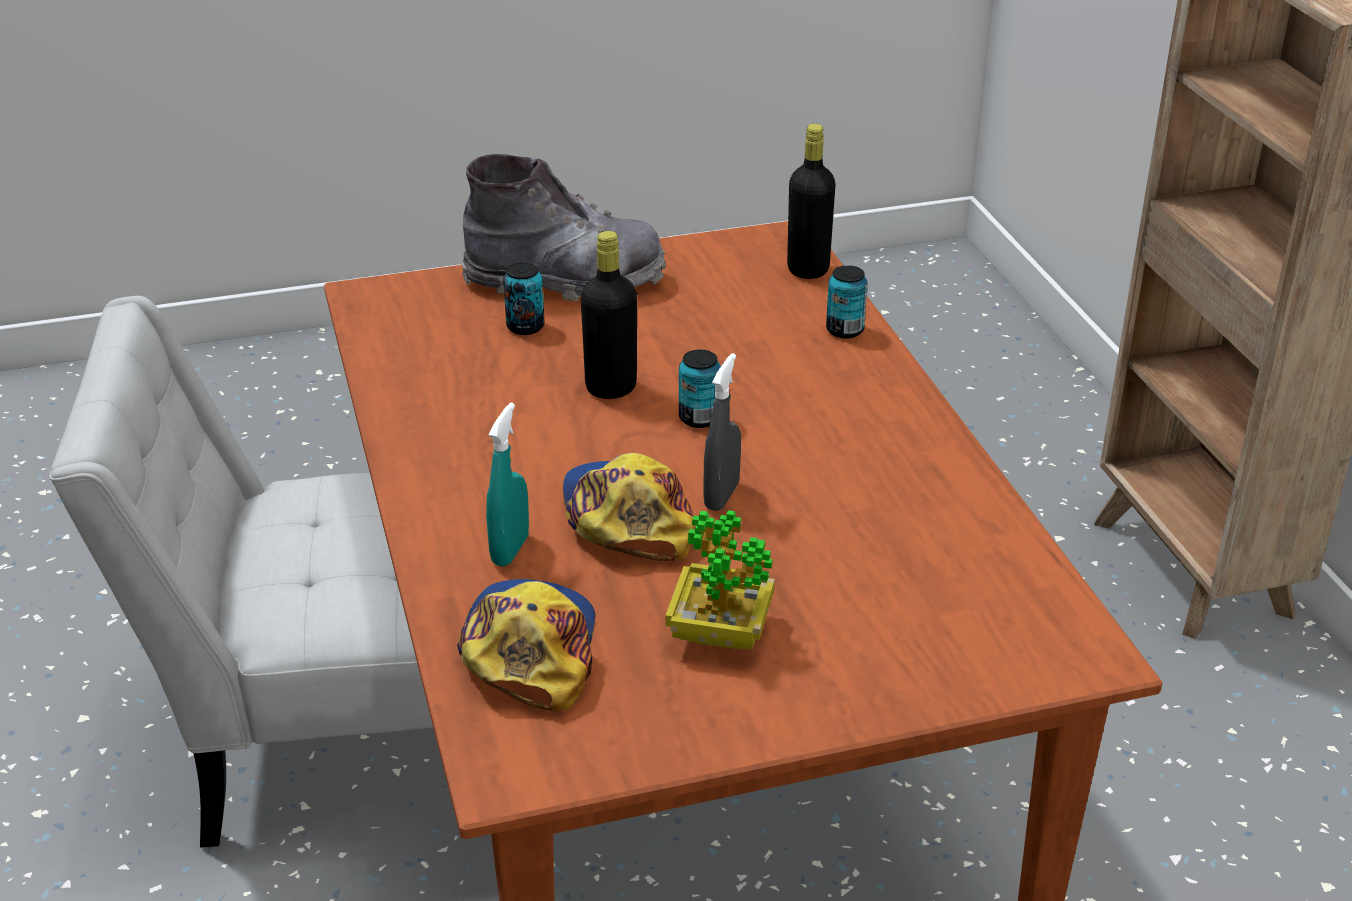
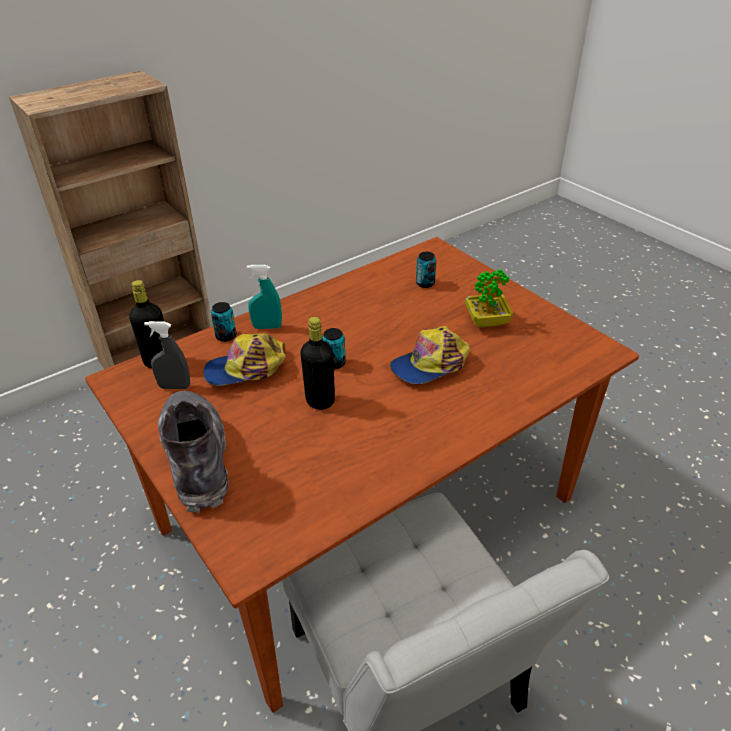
camera: 110 degrees left, 5 degrees up
cap [457,579,596,711] -> cap moved to [203,333,286,386]
turquoise spray bottle [486,403,529,567] -> turquoise spray bottle moved to [247,265,282,329]
can [503,262,545,335] -> can moved to [416,252,436,288]
grey spray bottle [703,353,741,511] -> grey spray bottle moved to [144,321,190,389]

